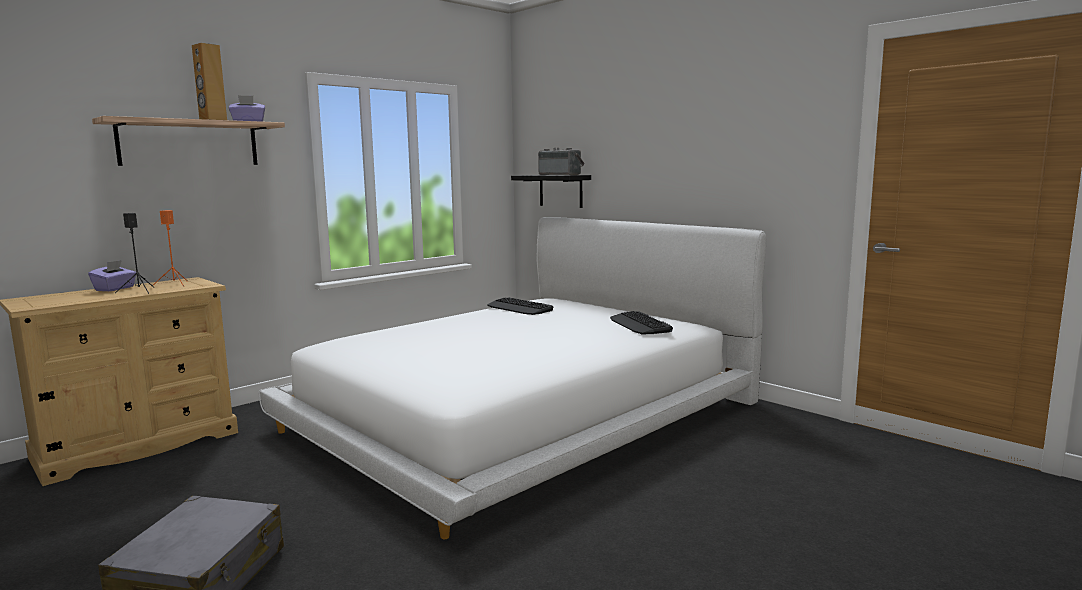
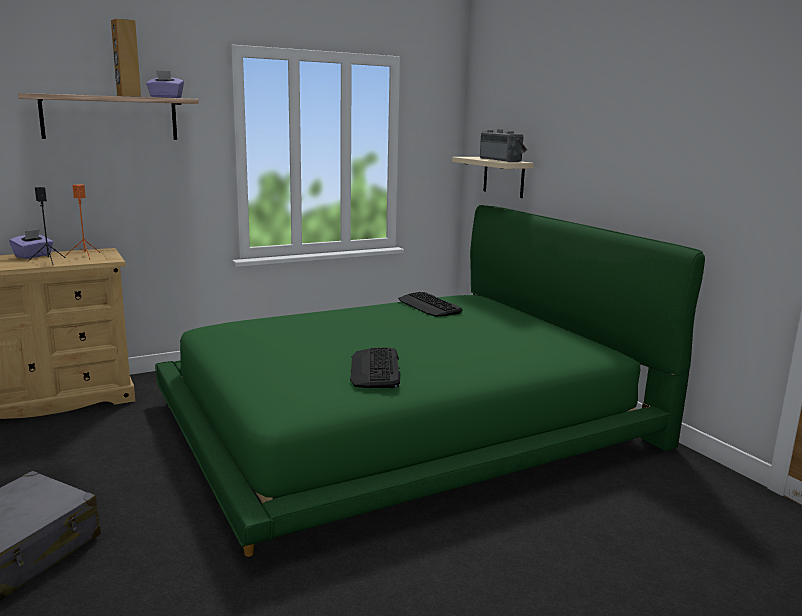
camera: 15 degrees right, 5 degrees up
white bed [258,217,766,539] -> green bed [155,205,705,557]
black shelf [511,175,591,208] -> beige shelf [452,157,534,198]
keyboard [610,311,673,334] -> keyboard moved to [350,347,401,388]

